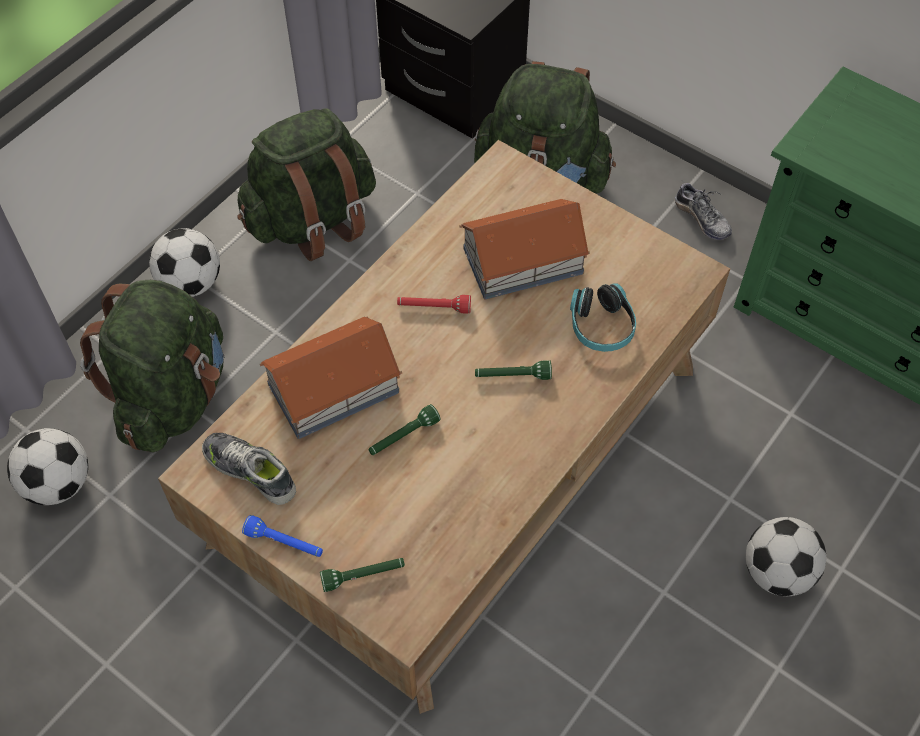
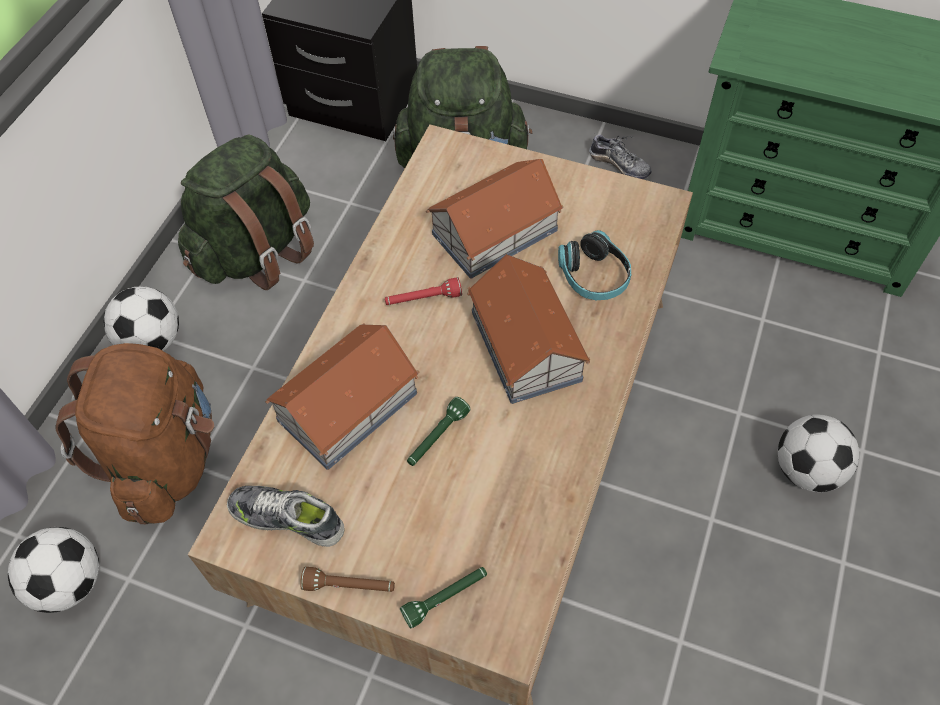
camera: 15 degrees left, 0 degrees up
green backpack [80,280,224,453] -> brown backpack [55,343,214,524]
blue flashlight [242,515,323,557] -> brown flashlight [300,567,395,592]
green flashlight [475,360,552,380] -> toy house [467,254,590,404]

